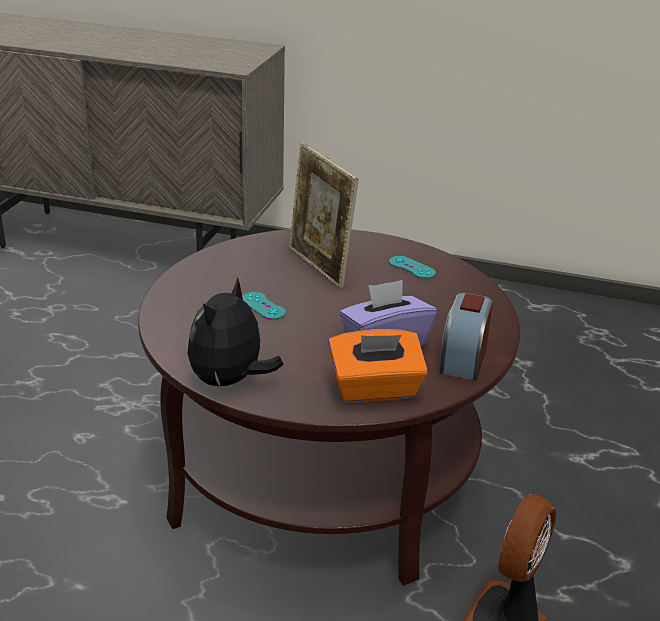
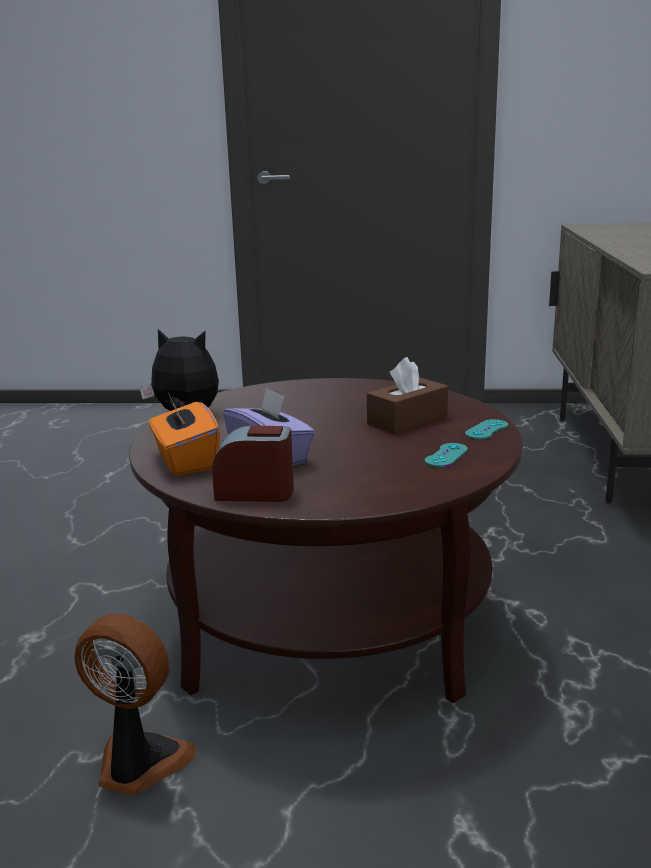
camera: 80 degrees right, 10 degrees down
turquoise game controller [242,292,286,320] -> turquoise game controller moved to [465,419,508,440]
picture frame [289,143,359,289] -> brown tissue box [367,357,448,434]

